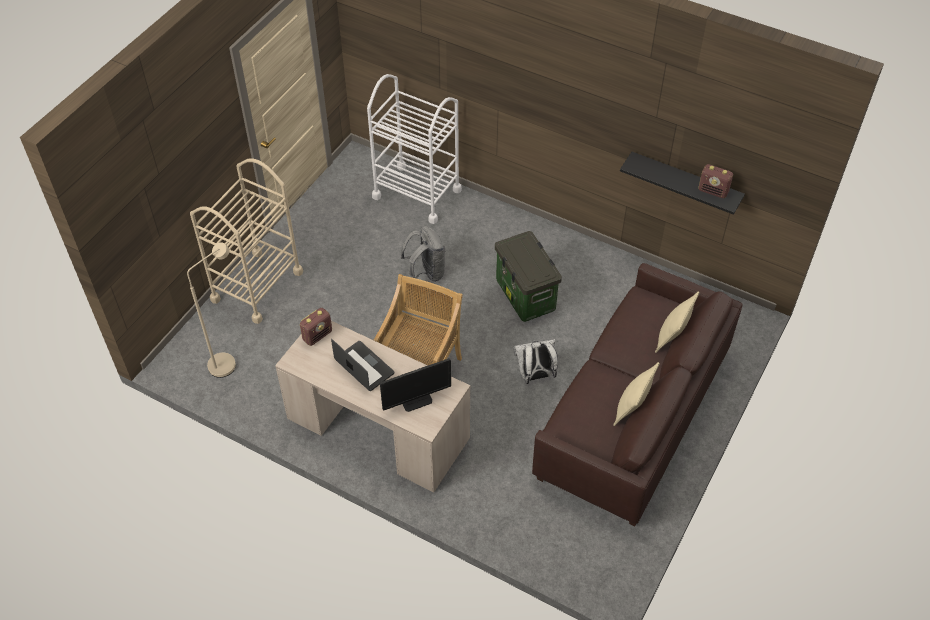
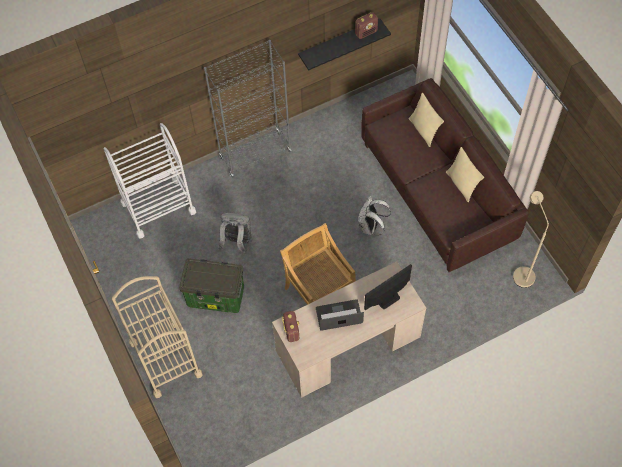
camera: 55 degrees left, 10 degrees up
beige floor lamp [187,242,236,378] -> beige floor lamp moved to [513,191,549,288]
monitor [380,358,451,412] -> monitor turned 135 degrees counterclockwise [364,264,412,311]
storage box [495,231,562,322] -> storage box moved to [179,258,244,313]
none -> grey bookcase [204,40,291,178]

